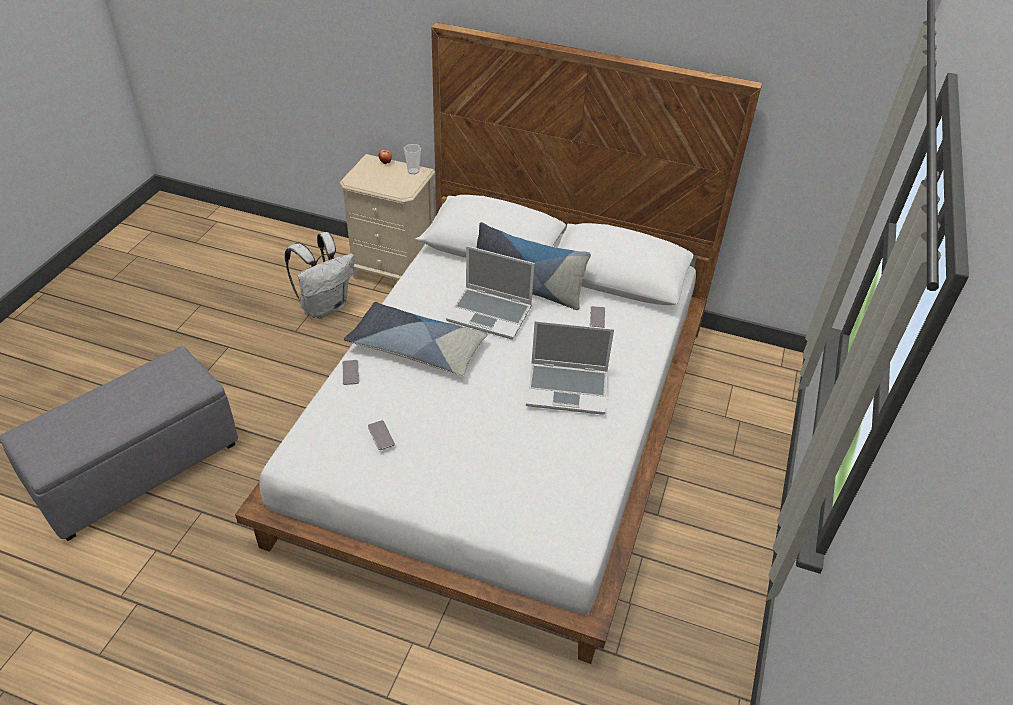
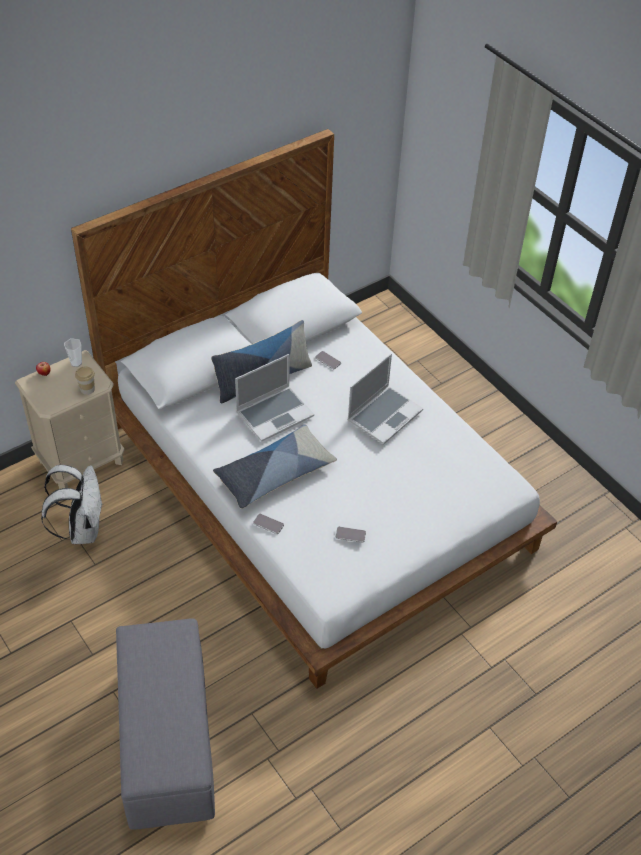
camera: 55 degrees left, 5 degrees up
none -> cup [75,366,95,395]

